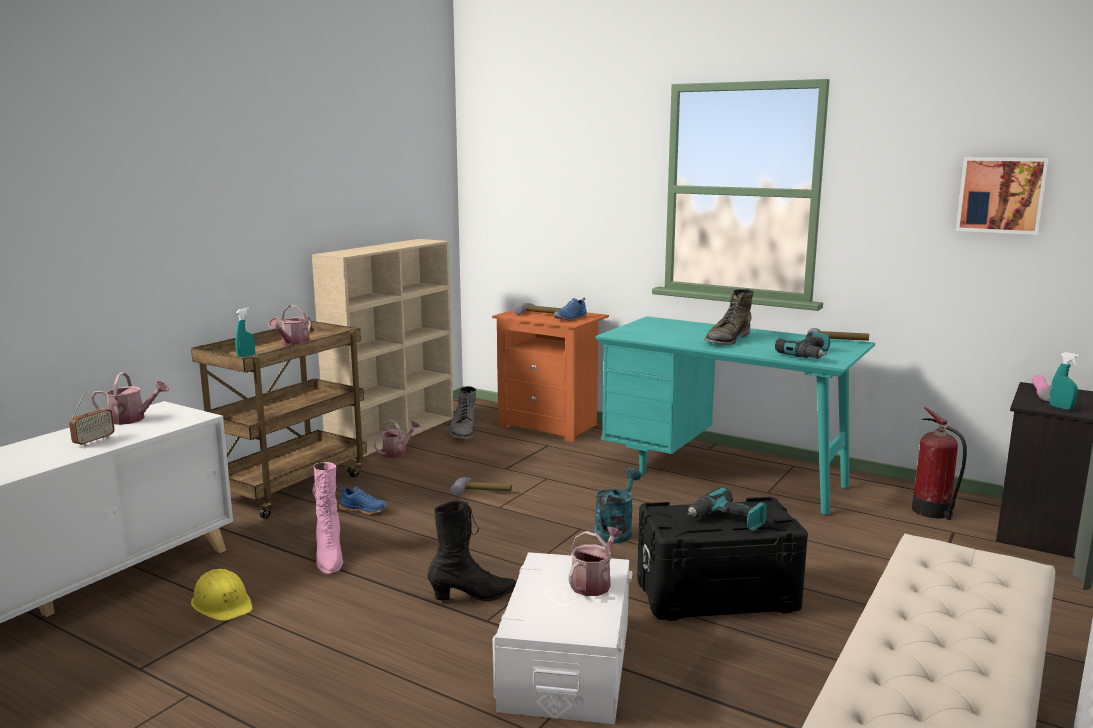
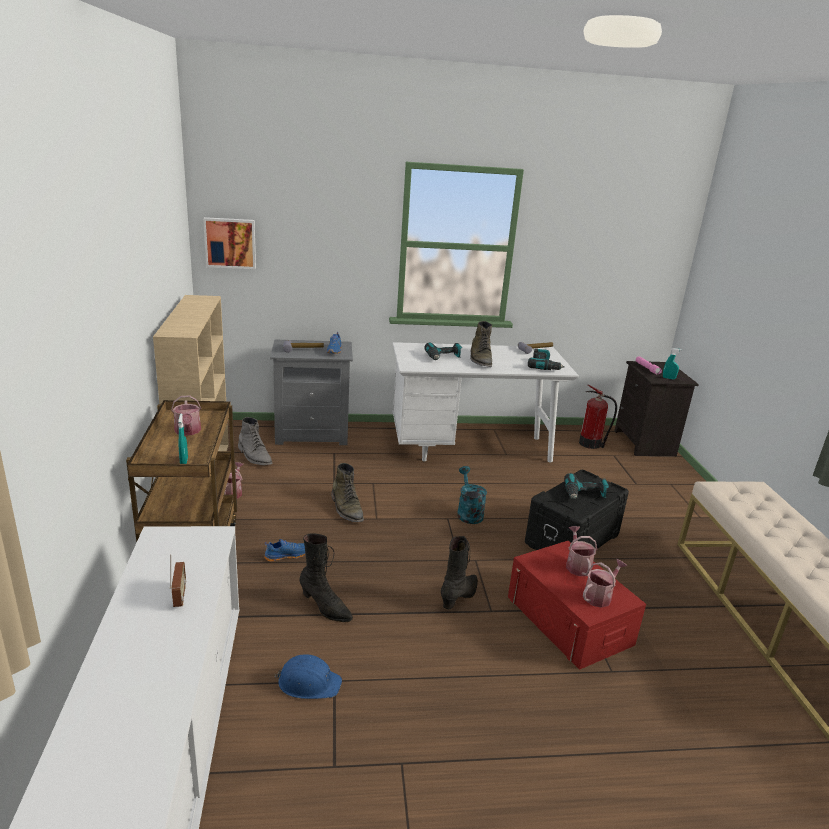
camera: 40 degrees left, 10 degrees up
watering can [91,372,169,425] -> watering can moved to [583,559,627,608]
yellow hard hat [191,569,252,621] -> blue hard hat [274,654,342,699]
pink boot [312,462,343,574] -> black boot [299,533,353,622]
hammer [451,477,512,496] -> green boot [331,463,364,522]
orange nightstand [492,310,609,442] -> grey nightstand [270,339,353,445]
white storage box [492,552,633,724] -> red storage box [508,541,646,670]
turquoise desk [596,316,875,514] -> white desk [393,342,579,462]
picture [956,157,1049,235] -> picture moved to [203,217,256,269]
none -> power drill [424,342,462,360]

